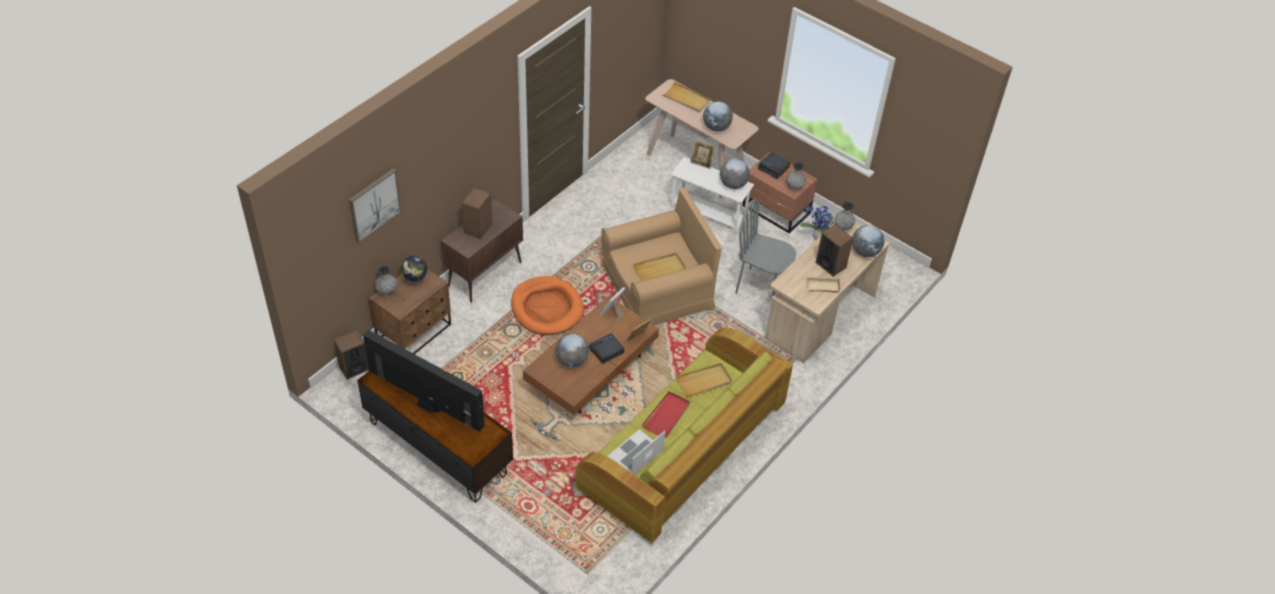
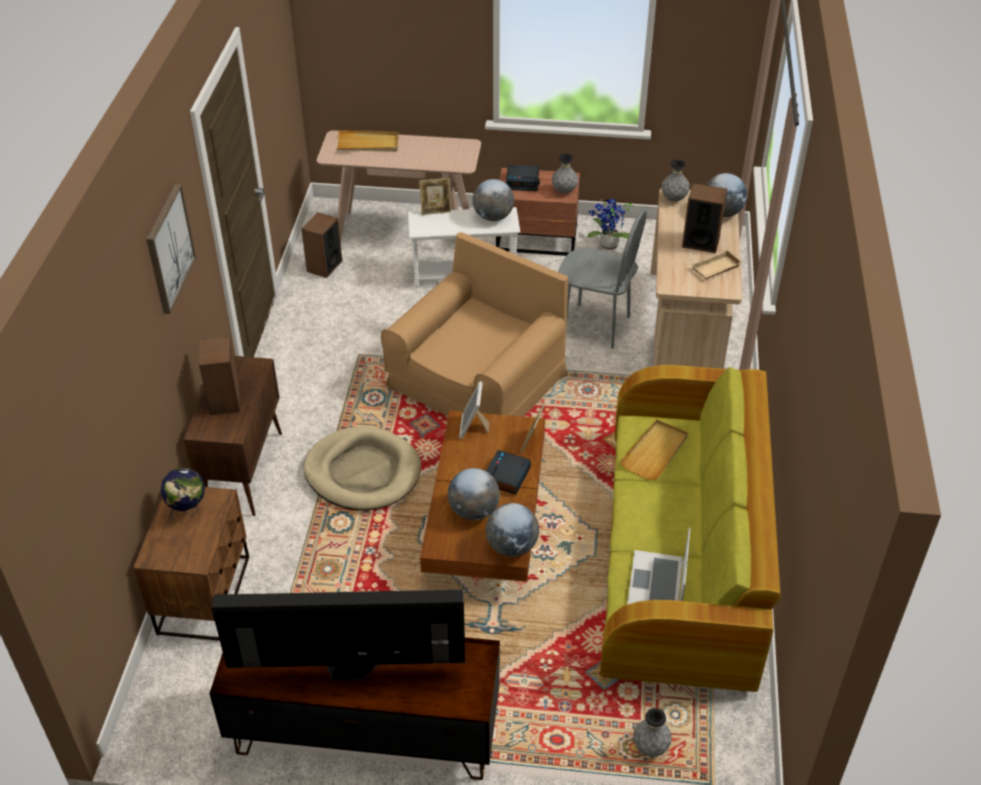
camera: 30 degrees left, 5 degrees down
speaker [334,330,369,380] -> speaker moved to [301,212,342,278]
picture [349,168,401,243] -> picture moved to [146,184,196,314]
grey vase [375,266,397,295] -> grey vase moved to [633,708,672,757]
orange dog bed [511,276,584,335] -> beige dog bed [303,427,421,511]
beige tray [633,253,686,281] -> none
red tray [642,391,690,438] -> none
globe [703,102,733,131] -> globe moved to [486,503,539,557]
grey chair [735,199,797,297] -> grey chair turned 150 degrees counterclockwise [558,209,647,349]

